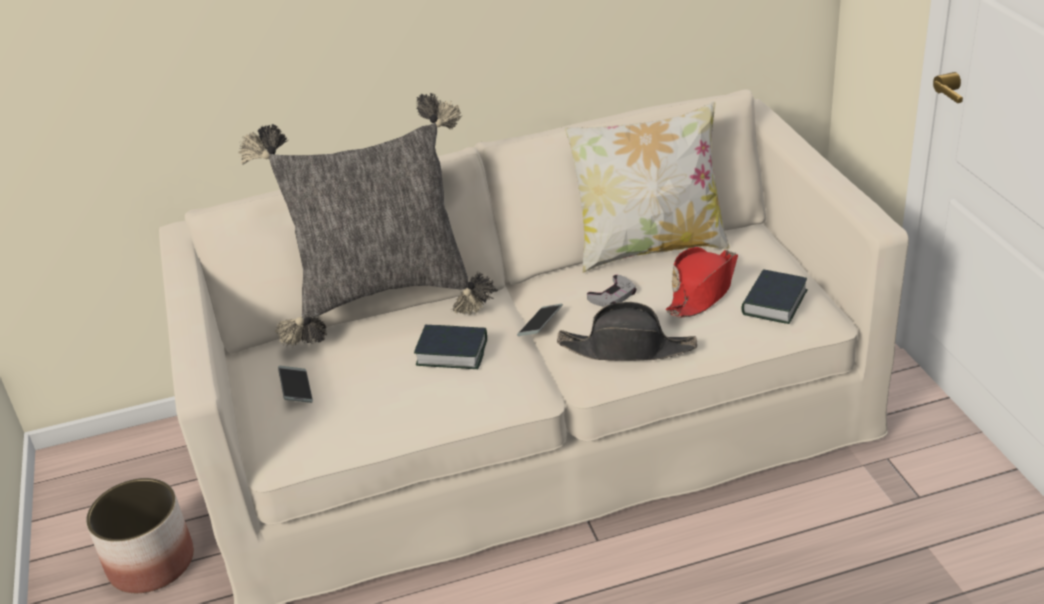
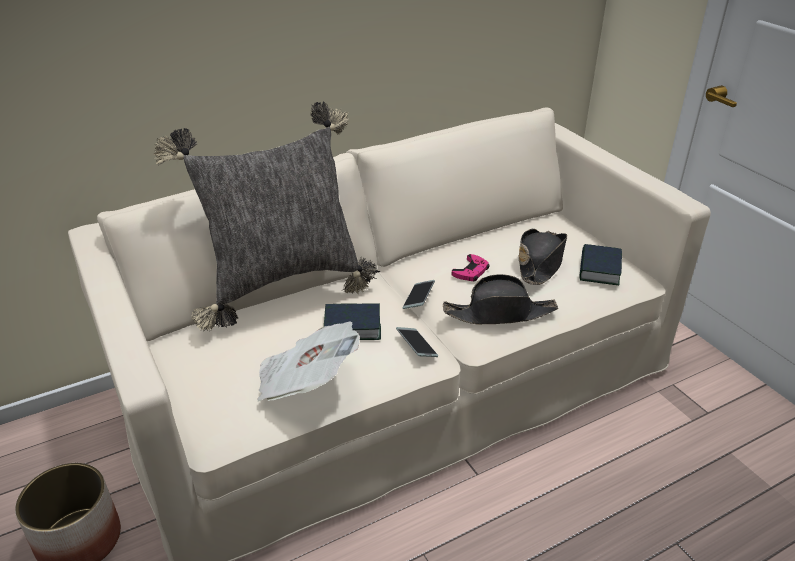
camera: 15 degrees left, 0 degrees up
phone [278,366,313,403] -> phone moved to [396,327,438,357]
pillow [564,102,729,273] -> none
grey game controller [587,275,636,307] -> pink game controller [452,254,490,281]
red hat [666,247,738,317] -> black hat [518,229,567,285]
none -> newspaper [257,321,360,402]

